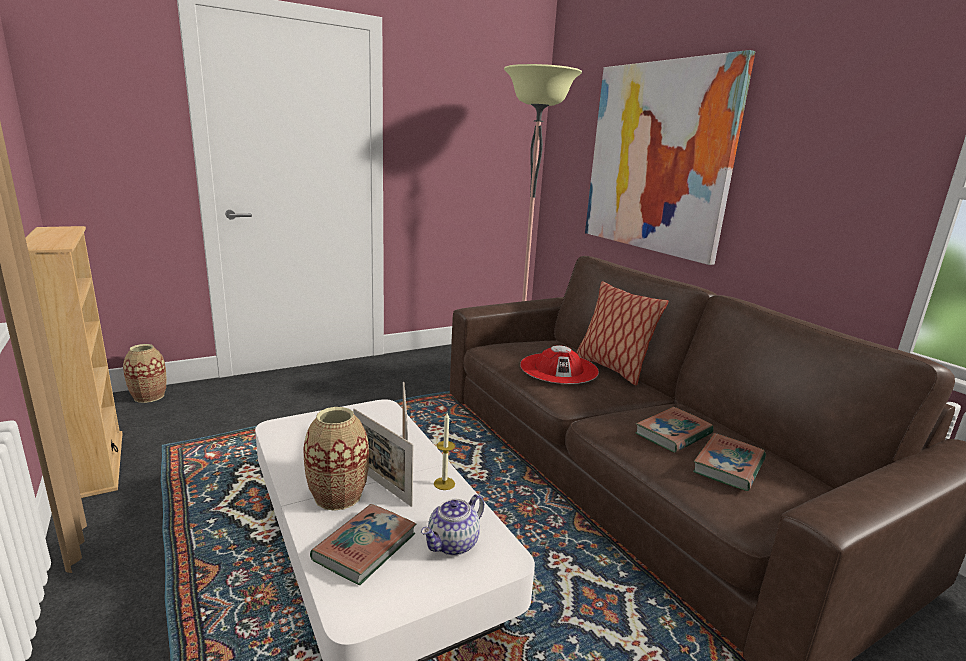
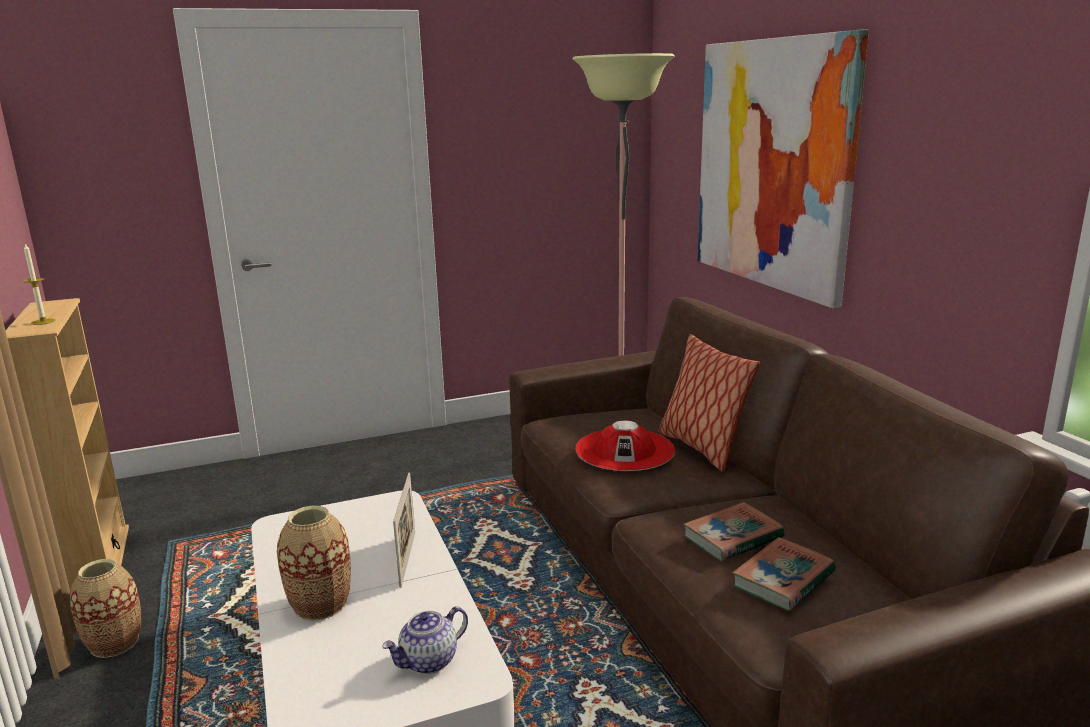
camera: 10 degrees right, 0 degrees up
vase [123,344,167,403] -> vase moved to [70,559,141,658]
book [310,504,416,585] -> none
picture frame [353,408,413,507] -> none
candle [434,413,455,490] -> candle moved to [23,244,55,325]

